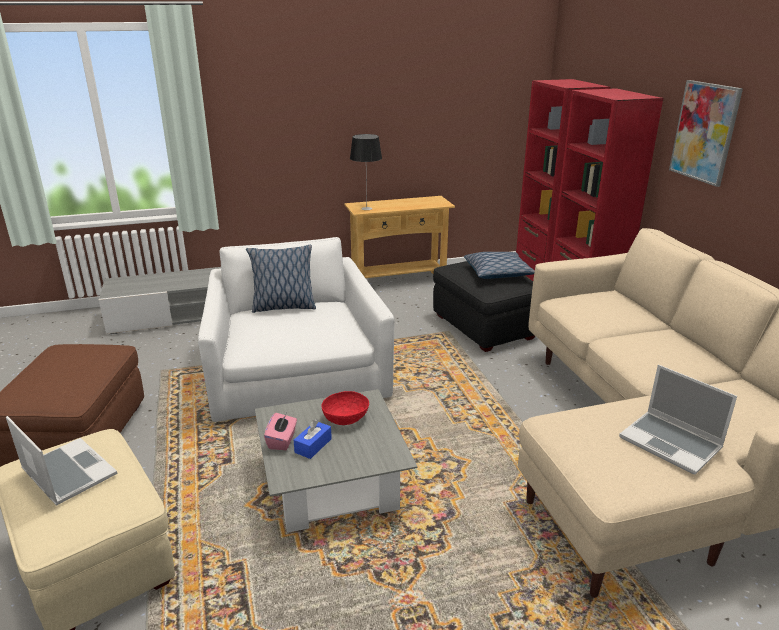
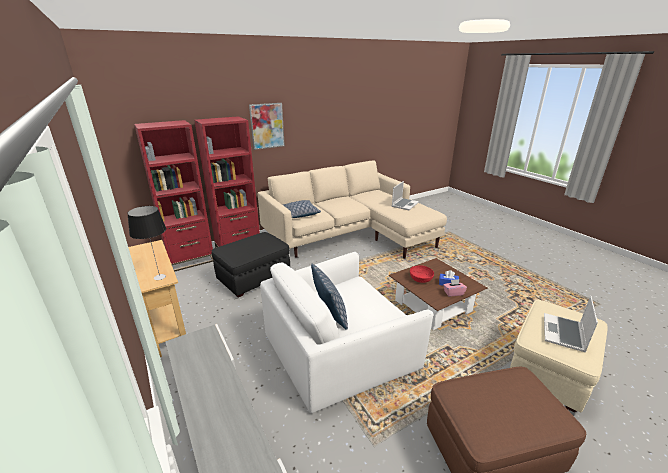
camera: 105 degrees left, 0 degrees up
grey coffee table [255,389,417,533] -> brown coffee table [389,258,488,330]
pillow [464,252,535,279] -> pillow moved to [283,200,321,218]

